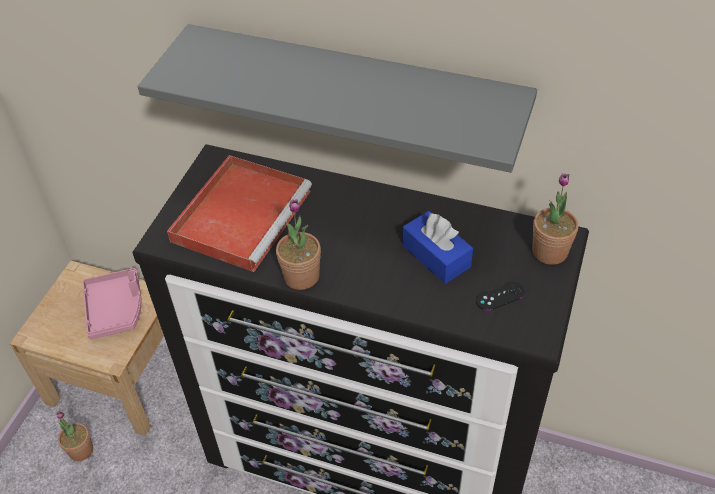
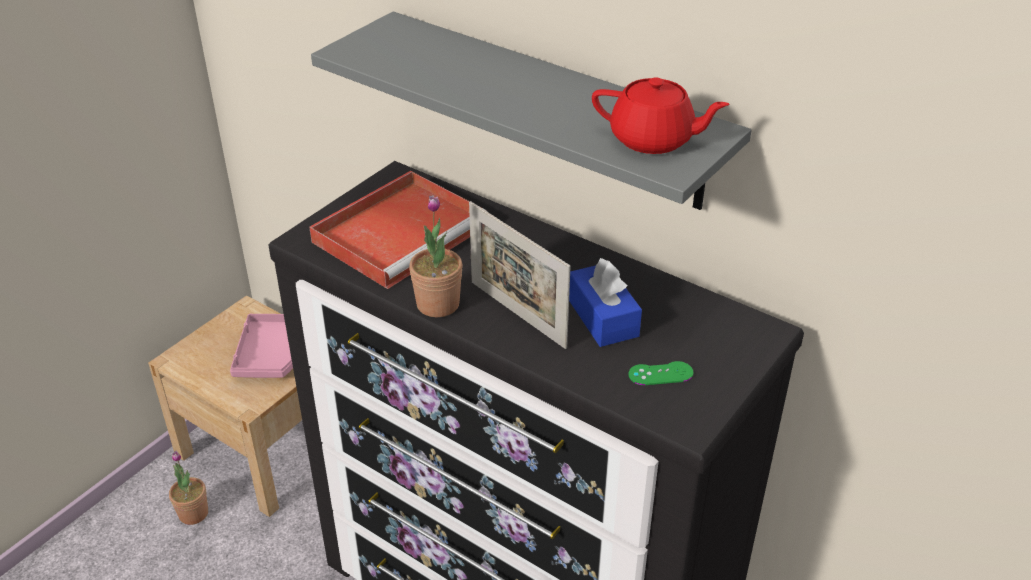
camera: 15 degrees right, 10 degrees down
black game controller [476,282,525,311] -> green game controller [629,361,693,385]
potted plant [532,173,578,265] -> none
none -> picture frame [469,201,571,349]
none -> red teapot [592,77,729,154]

